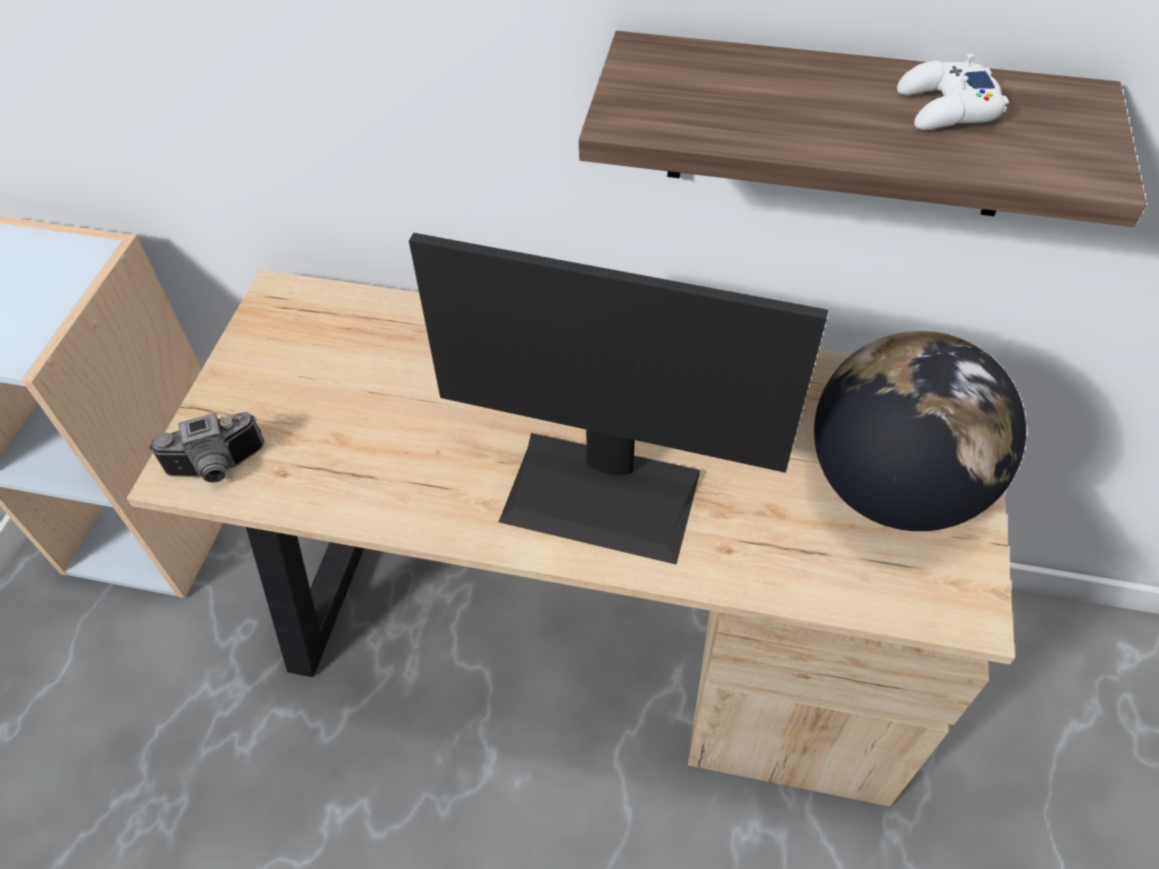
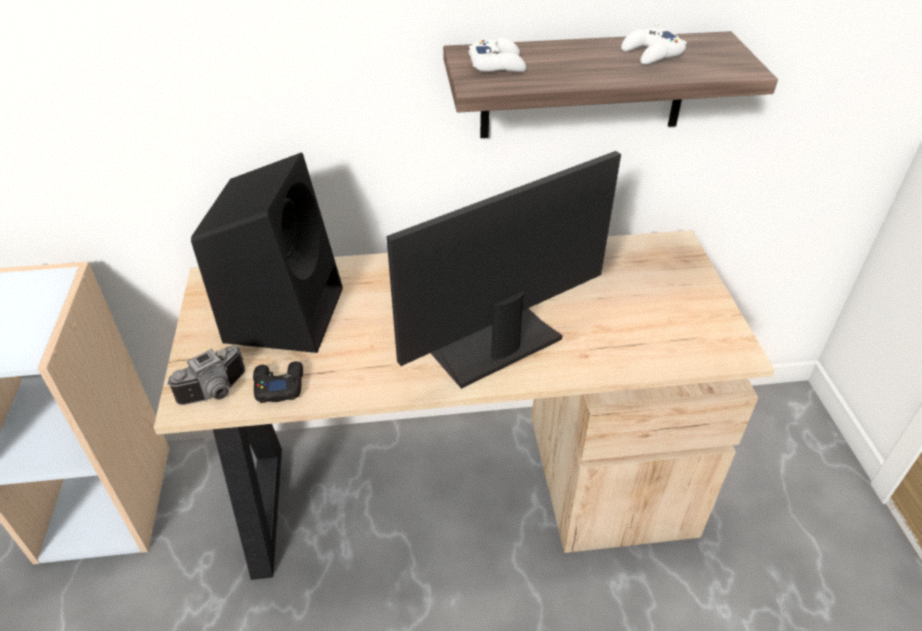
camera: 20 degrees left, 10 degrees down
monitor [409,233,828,565] -> monitor turned 150 degrees clockwise [386,151,621,389]
globe [814,331,1026,531] -> none
none -> black speaker [191,152,343,353]
none -> black game controller [253,361,303,403]
none -> white game controller [469,38,527,72]

